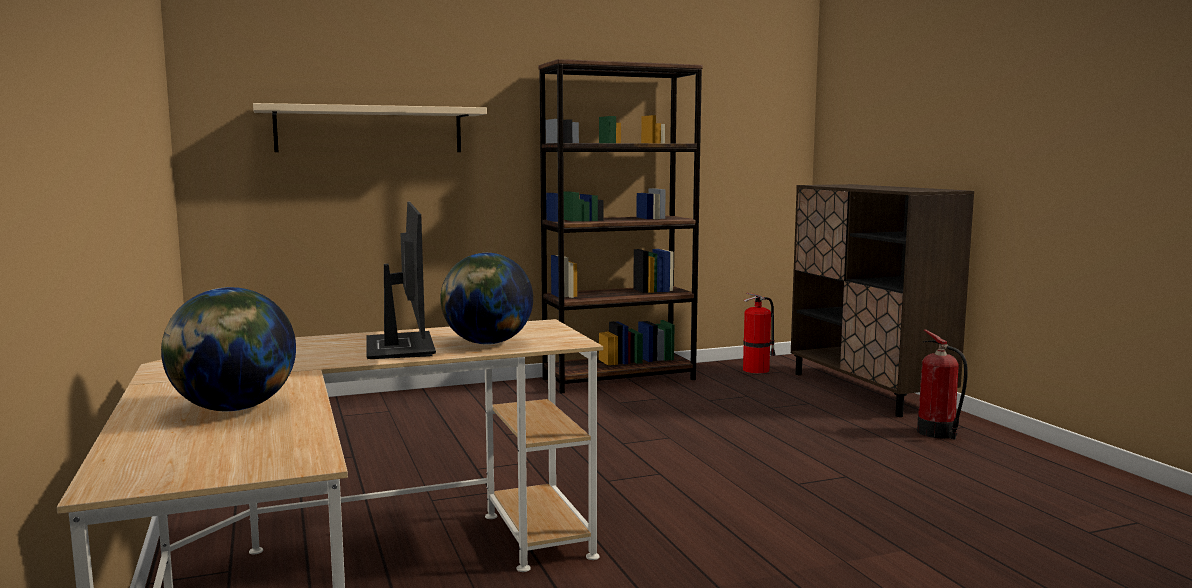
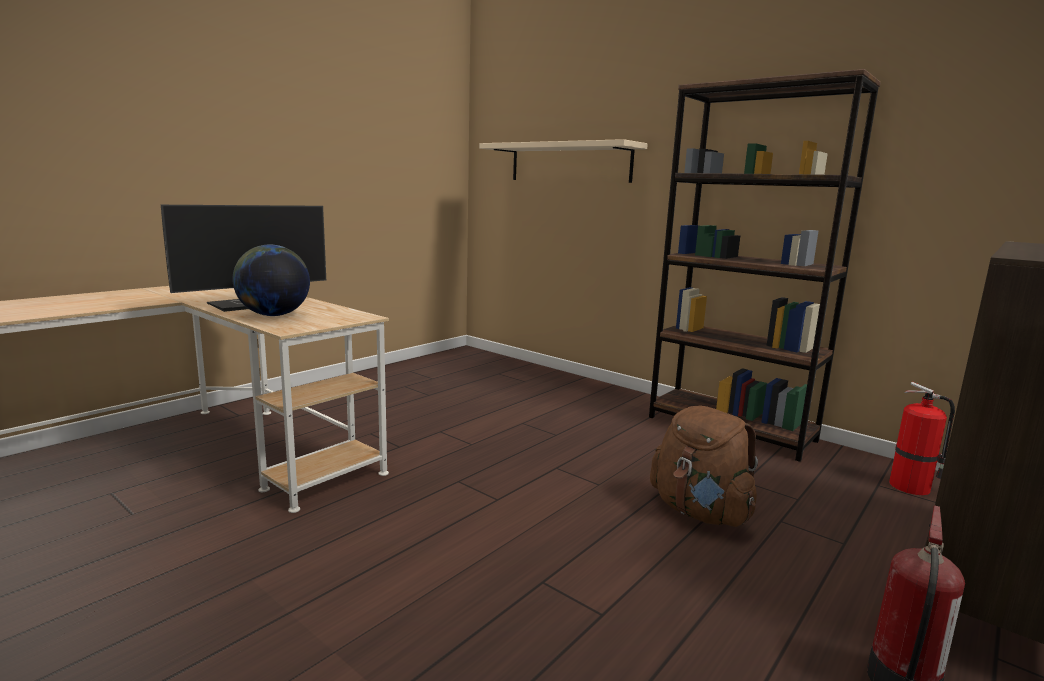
camera: 60 degrees right, 5 degrees up
globe [161,287,296,412] -> none
none -> brown backpack [650,406,758,527]

